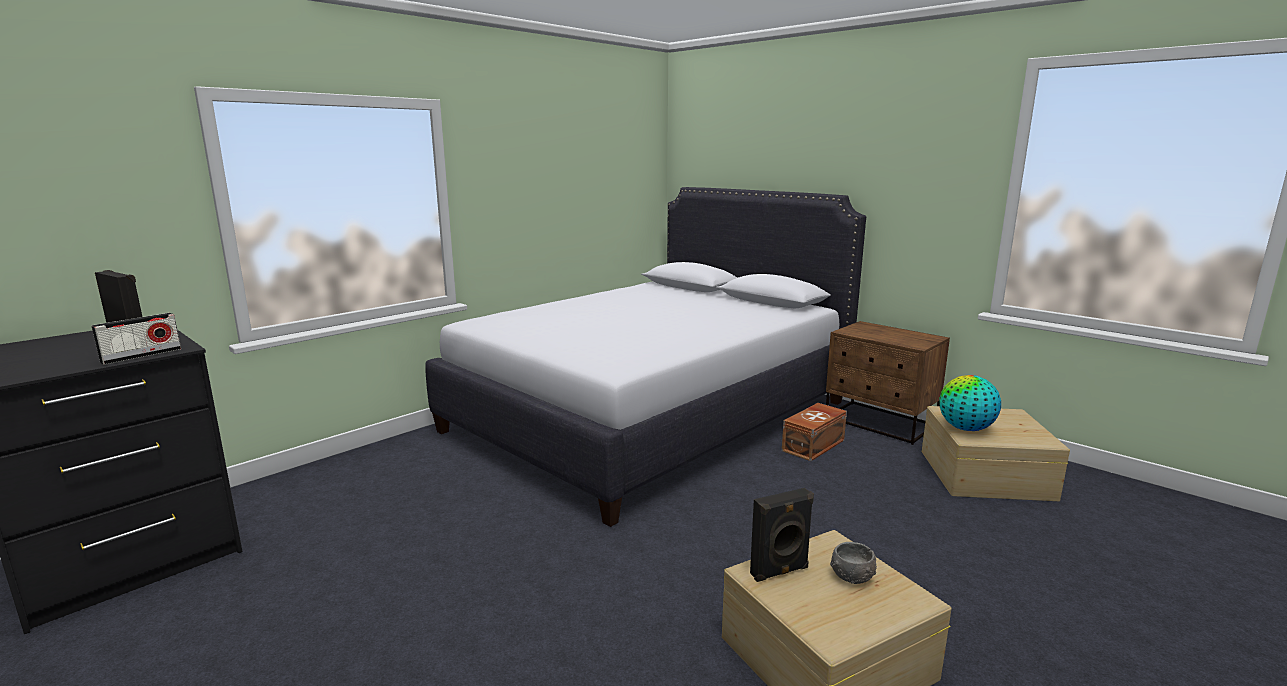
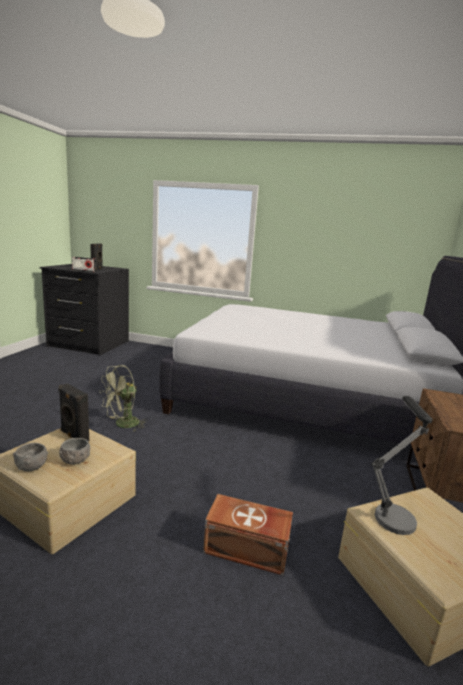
camera: 60 degrees right, 0 degrees up
brown storage box [782,403,847,461] -> brown storage box moved to [203,494,293,575]
globe [939,375,1001,431] -> table lamp [371,396,433,535]
none -> grey bowl [13,443,48,471]
none -> green fan [100,365,147,431]

